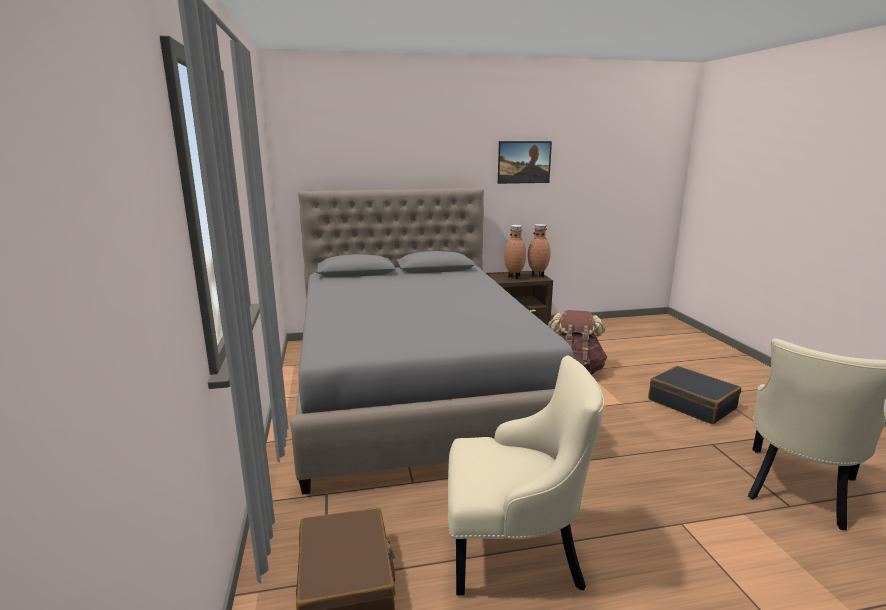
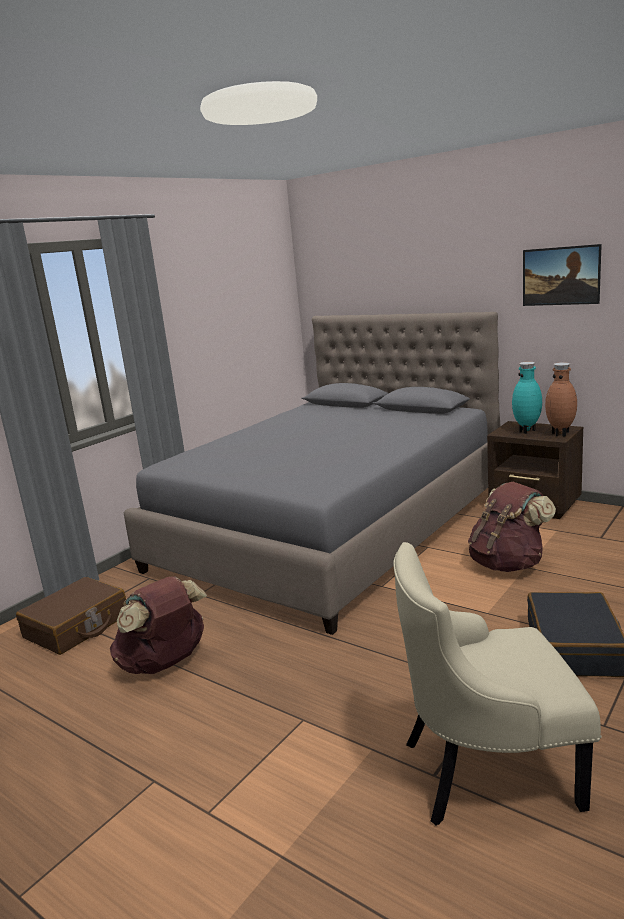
camera: 50 degrees right, 0 degrees up
beige chair [448,356,604,596] -> brown backpack [110,576,207,674]
brown vase [504,225,526,279] -> turquoise vase [512,362,542,434]

